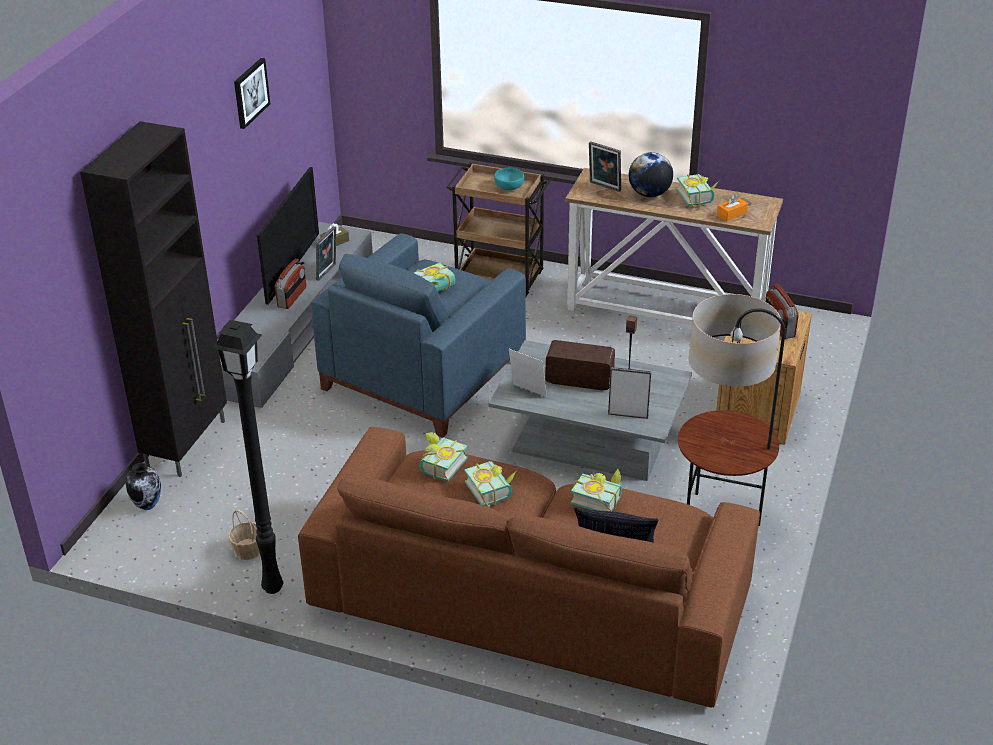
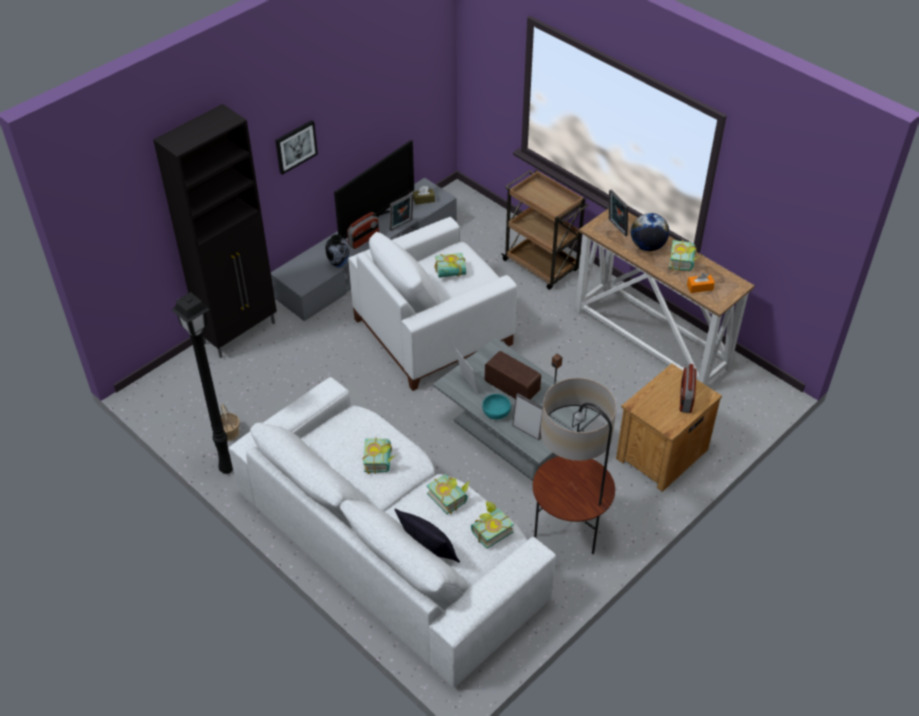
camera: 25 degrees right, 10 degrees up
vase [125,463,161,510] -> vase moved to [325,234,350,268]
picture [234,58,270,129] -> picture moved to [275,120,318,175]
brown sofa [298,427,760,708] -> white sofa [228,377,556,688]
blue armchair [311,233,526,438] -> white armchair [348,217,517,391]
book [419,432,468,482] -> book moved to [471,501,514,549]
turquoise bowl [494,168,524,190] -> turquoise bowl moved to [482,394,511,420]

